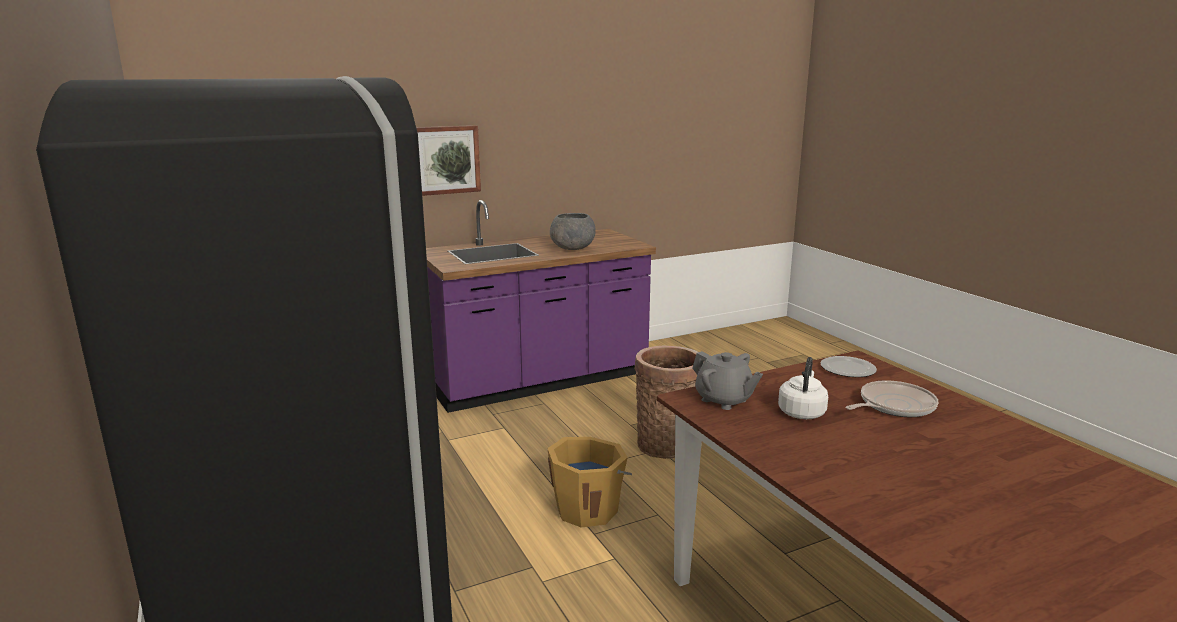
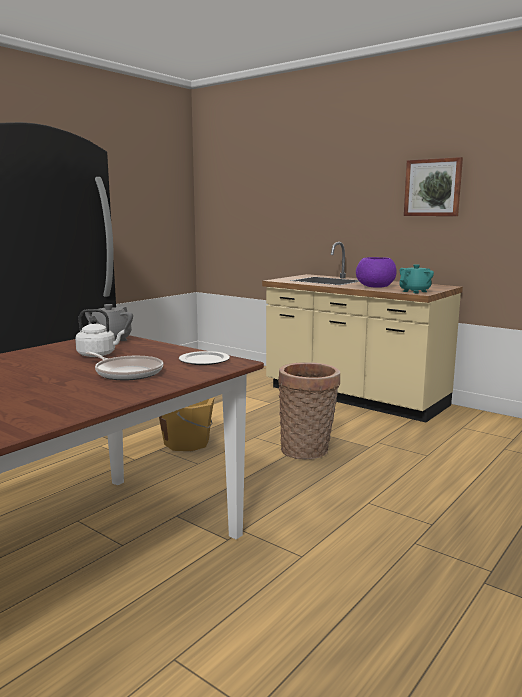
camera: 65 degrees right, 5 degrees down
picture [416,125,481,196] -> picture moved to [404,157,463,216]
purple counter [426,200,656,413] -> beige counter [262,242,463,422]
grey bowl [550,213,596,250] -> purple bowl [356,257,397,288]
none -> turquoise teapot [399,264,434,293]

